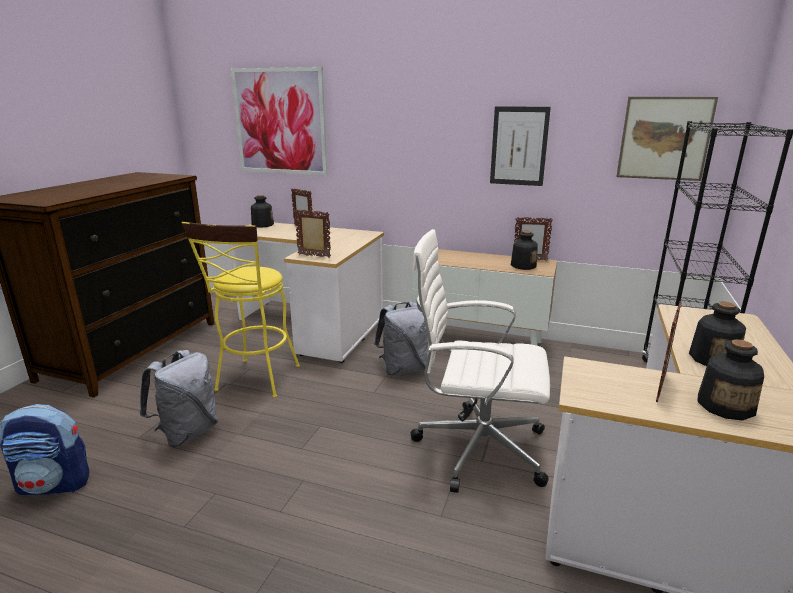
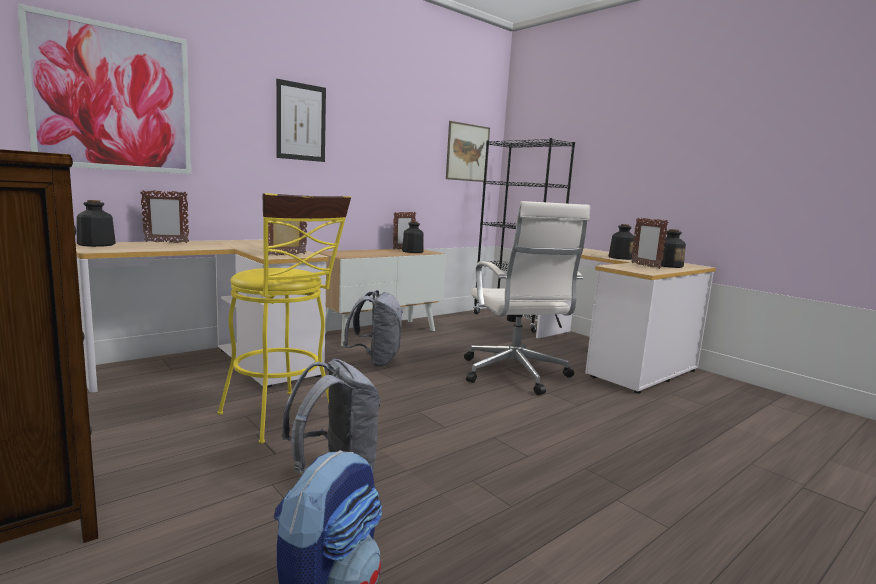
camera: 60 degrees left, 10 degrees down
white office chair [410,229,550,493] -> white office chair turned 60 degrees counterclockwise [464,201,590,395]
picture [490,106,551,186] -> picture moved to [276,79,326,162]

